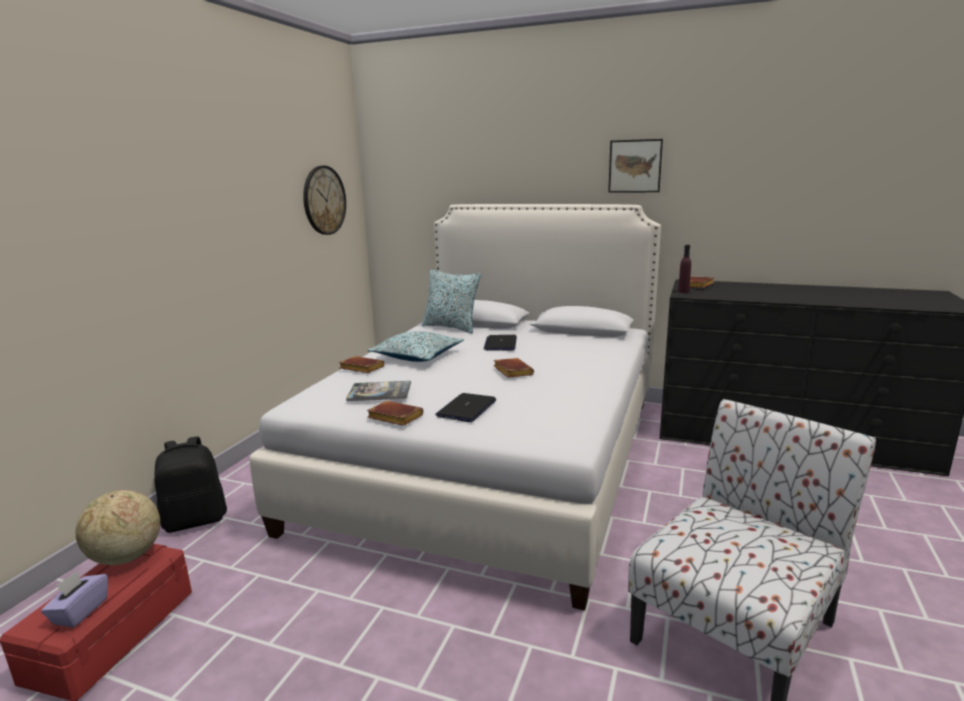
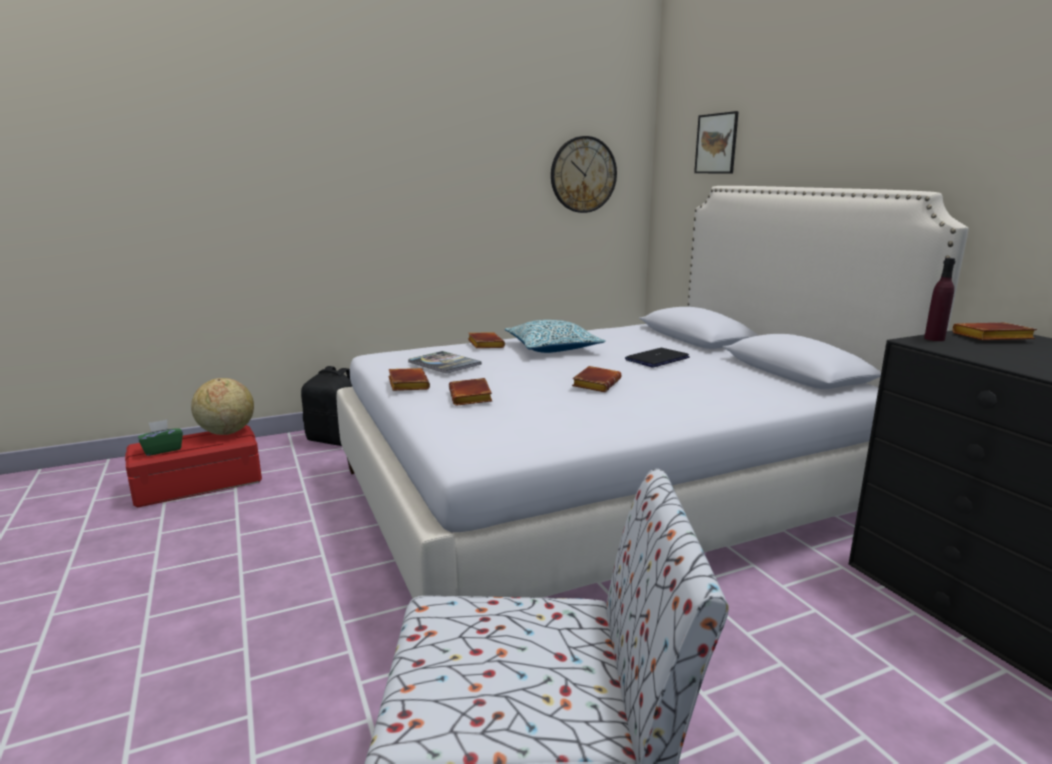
camera: 45 degrees right, 0 degrees up
purple tissue box [41,570,108,627] -> green tissue box [138,420,183,456]
pillow [422,270,481,333] -> none
laptop [435,393,496,422] -> brown book [449,378,492,406]
picture [608,139,663,193] -> picture moved to [694,111,739,173]

